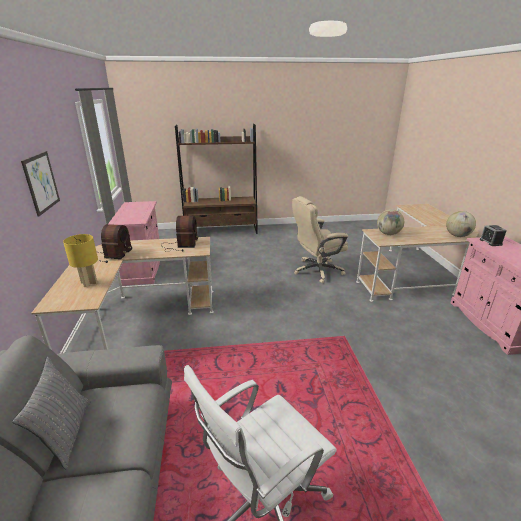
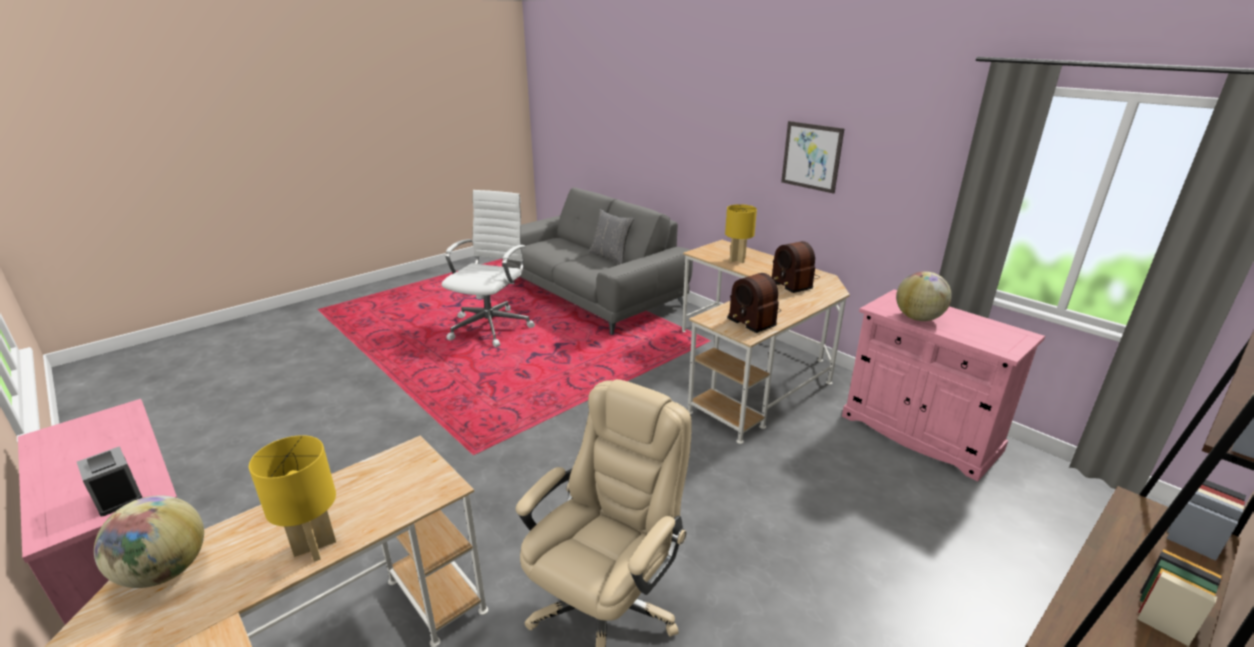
camera: 145 degrees right, 0 degrees up
globe [377,209,404,235] -> globe moved to [896,271,952,321]
none -> yellow table lamp [249,435,336,562]

